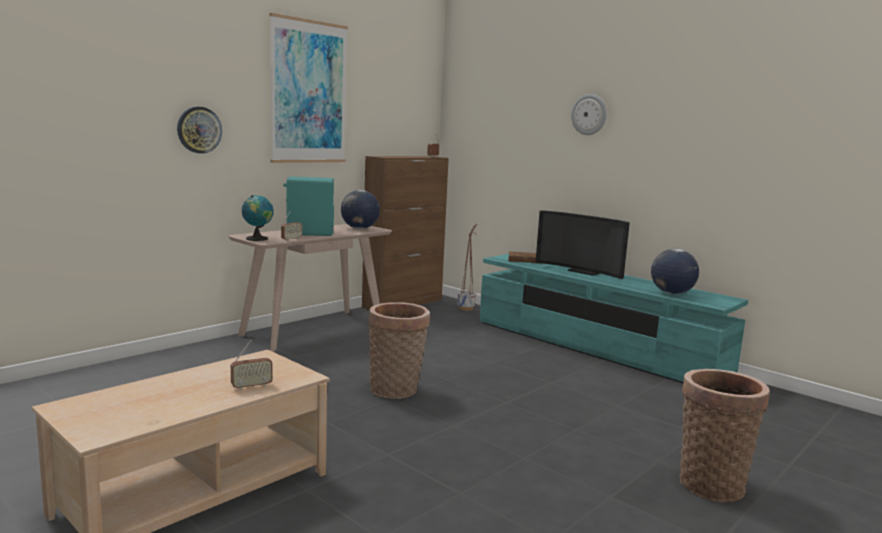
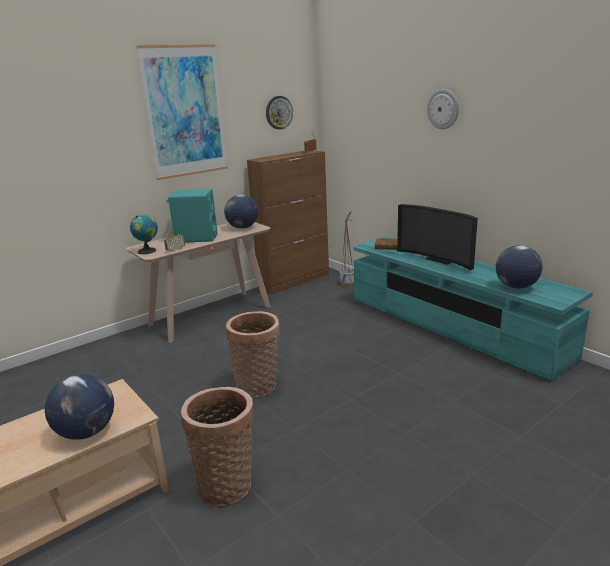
camera: 10 degrees right, 10 degrees up
wall clock [177,107,222,153] -> wall clock moved to [266,96,293,130]
radio [231,340,273,390] -> globe [45,374,114,440]
basket [680,369,770,503] -> basket moved to [181,387,254,507]

